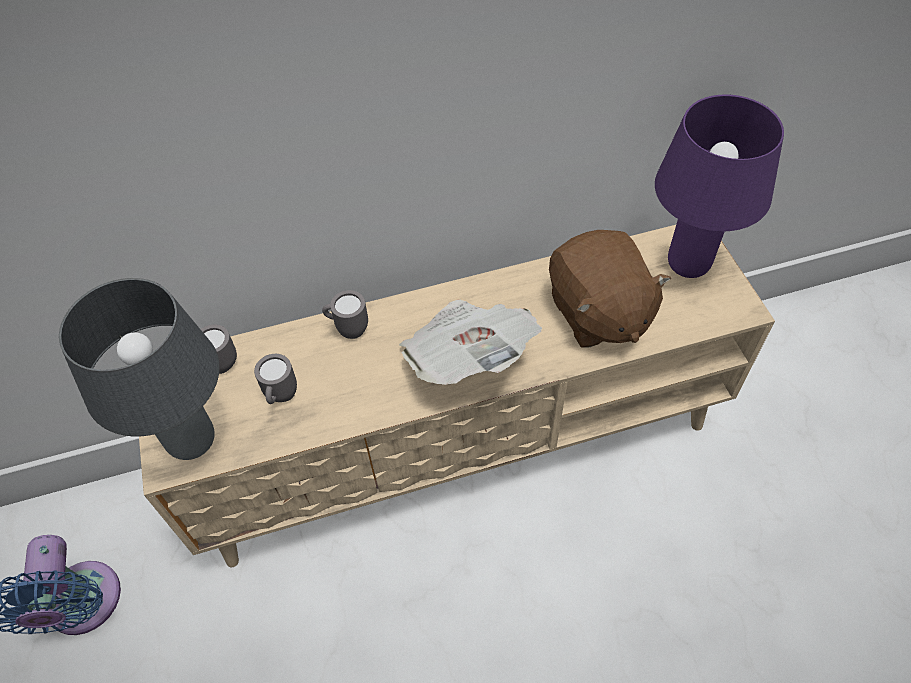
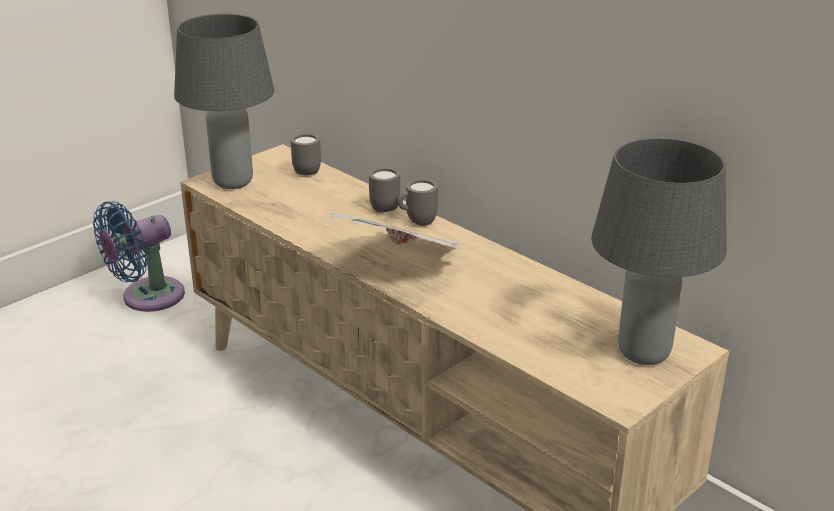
camera: 60 degrees right, 25 degrees down
grey mug [254,354,297,404] -> grey mug moved to [398,179,438,226]
brown plush toy [549,230,671,348] -> none
purple table lamp [655,94,784,278] -> grey table lamp [591,137,727,365]

